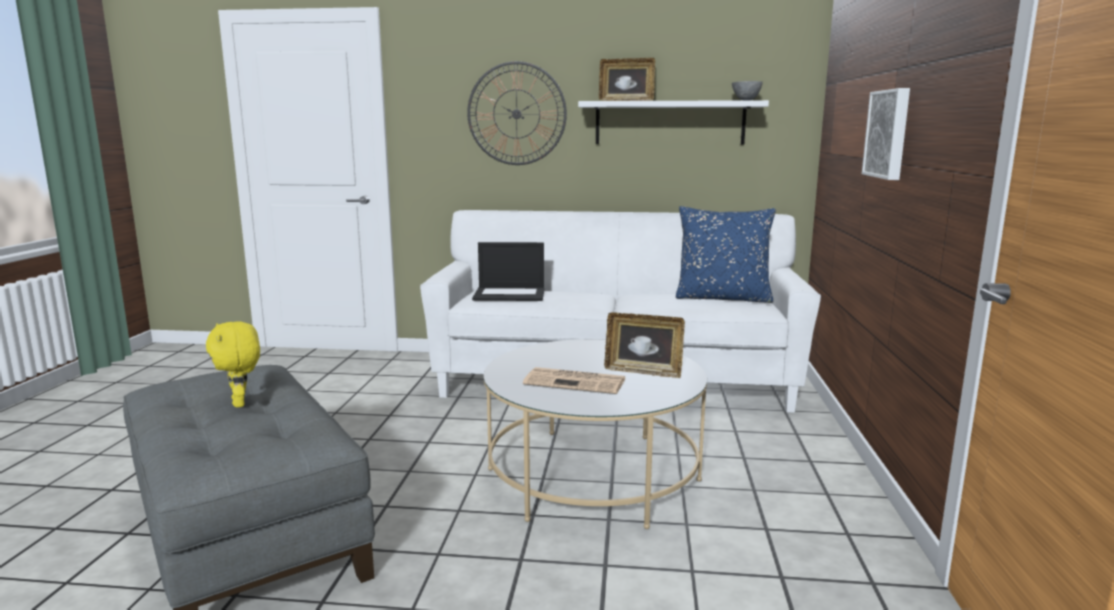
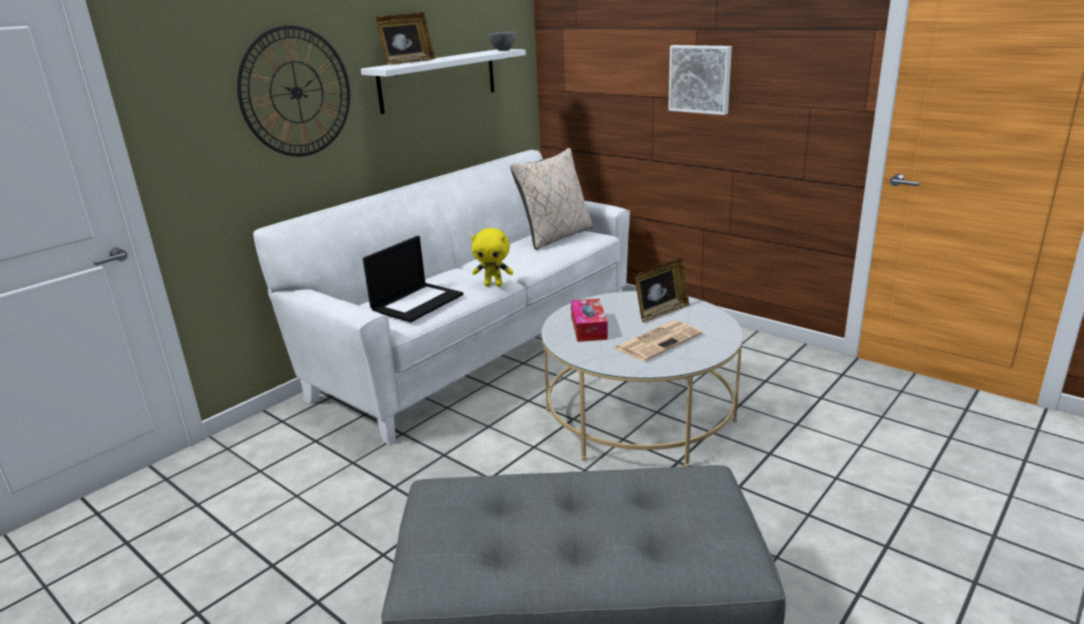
camera: 55 degrees left, 10 degrees up
yellow plush toy [206,321,260,408] -> yellow plush toy moved to [471,228,513,286]
blue pillow [676,206,776,303] -> beige pillow [510,148,593,250]
none -> tissue box [571,299,608,342]

